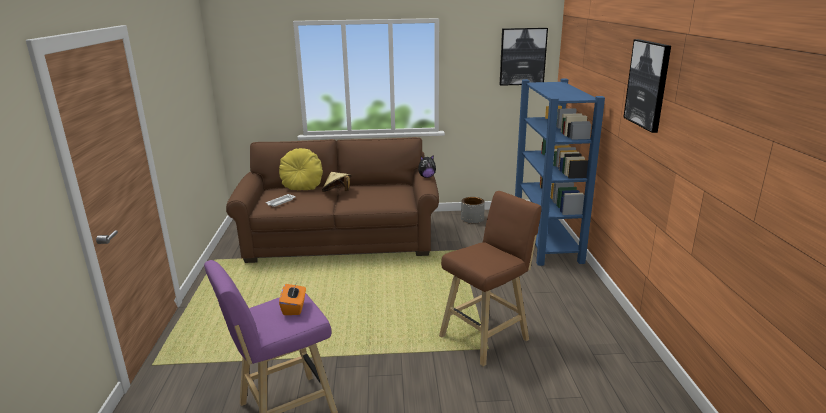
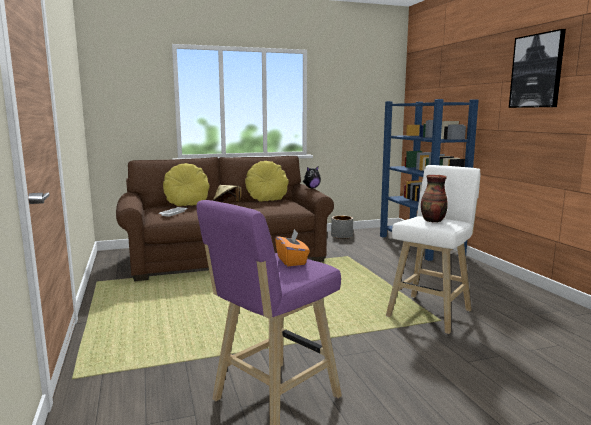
camera: 15 degrees left, 10 degrees down
brown stool [439,191,541,367] -> white stool [386,165,480,334]
picture [500,28,548,86] -> none
none -> yellow pillow [245,161,289,202]
none -> vase [421,175,448,223]

